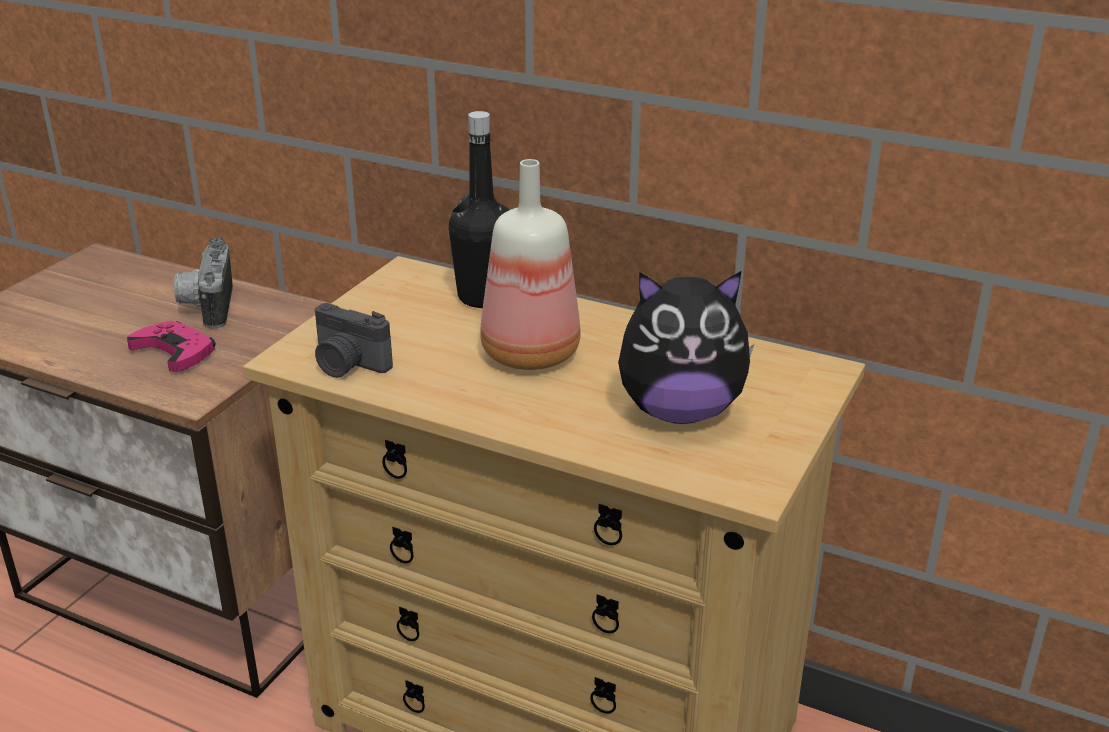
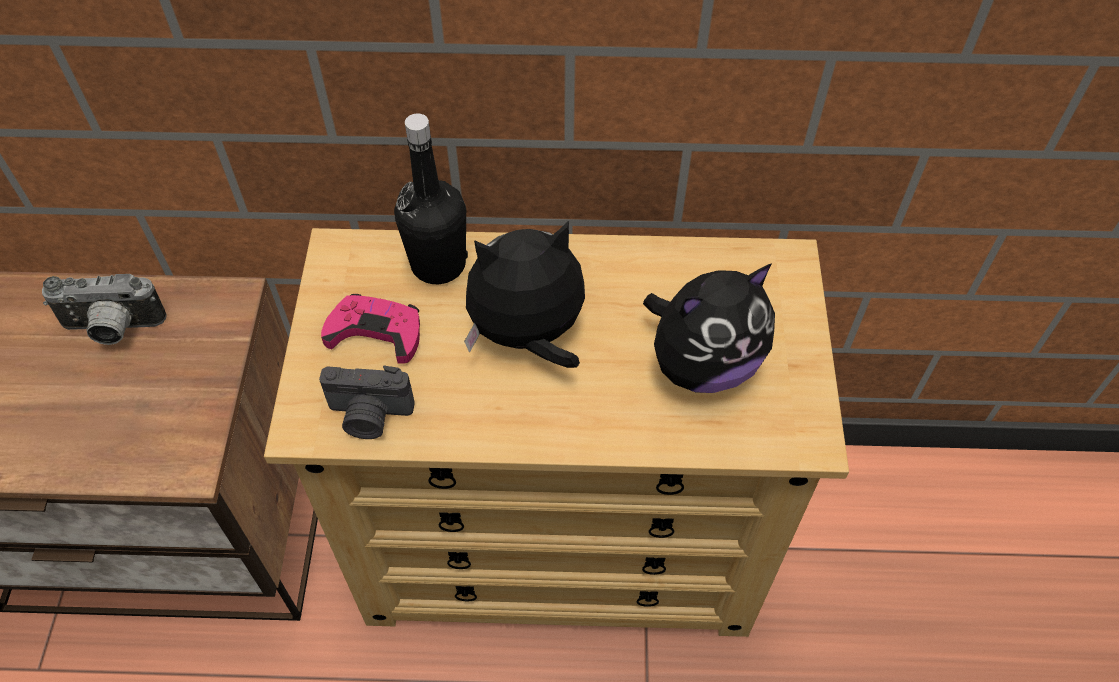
camera: 25 degrees left, 25 degrees up
pink game controller [127,321,215,372] -> pink game controller moved to [321,294,420,364]
camera [174,237,233,329] -> camera turned 60 degrees counterclockwise [42,274,166,345]
bottle [480,159,580,370] -> plush toy [464,221,585,368]

